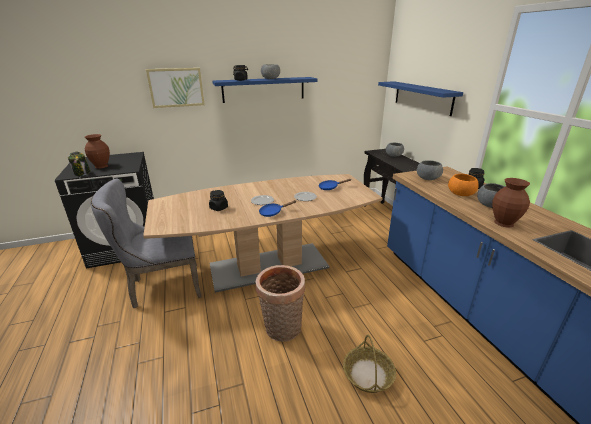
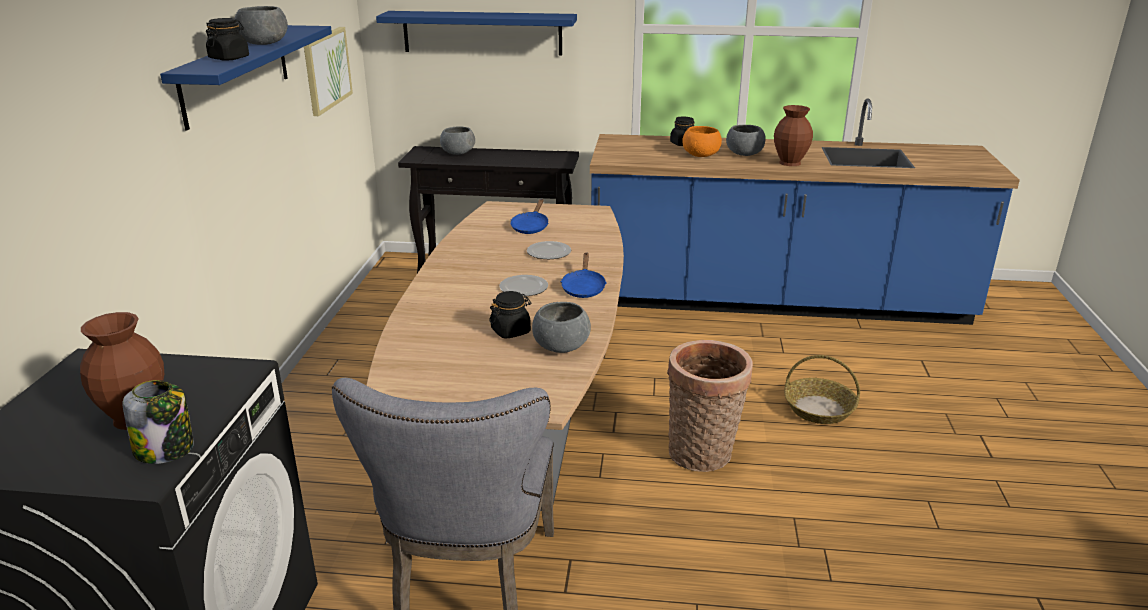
camera: 65 degrees left, 0 degrees up
picture [146,68,205,108] -> picture moved to [304,27,353,116]
grey bowl [417,160,443,180] -> grey bowl moved to [532,302,591,353]

